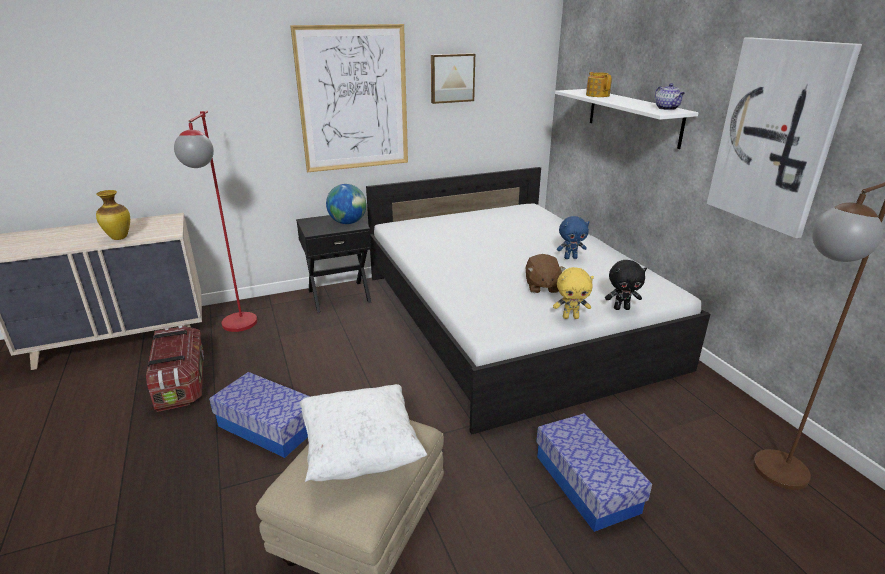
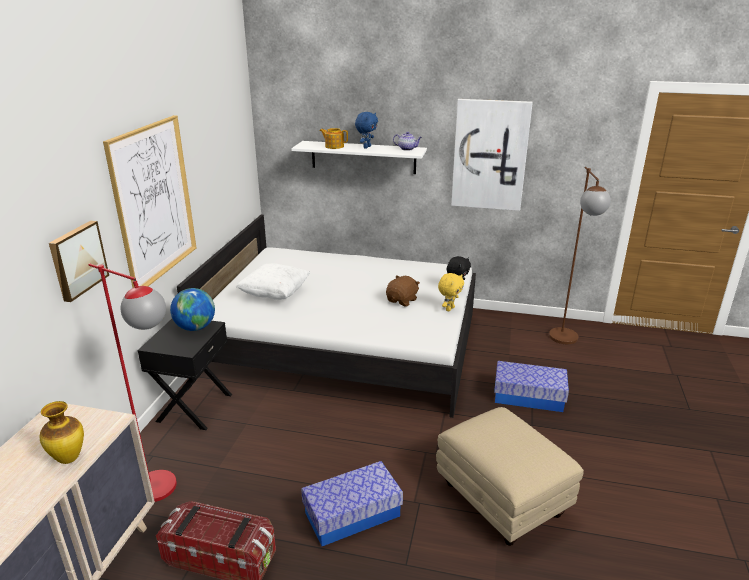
camera: 55 degrees left, 0 degrees up
white pillow [300,384,428,482] -> white pillow moved to [236,263,310,300]
picture [431,53,475,104] -> picture moved to [49,220,109,302]
brown plush toy [526,254,566,293] -> brown plush toy turned 90 degrees counterclockwise [386,275,420,307]
blue plush toy [557,216,589,259] -> blue plush toy moved to [355,112,378,149]

